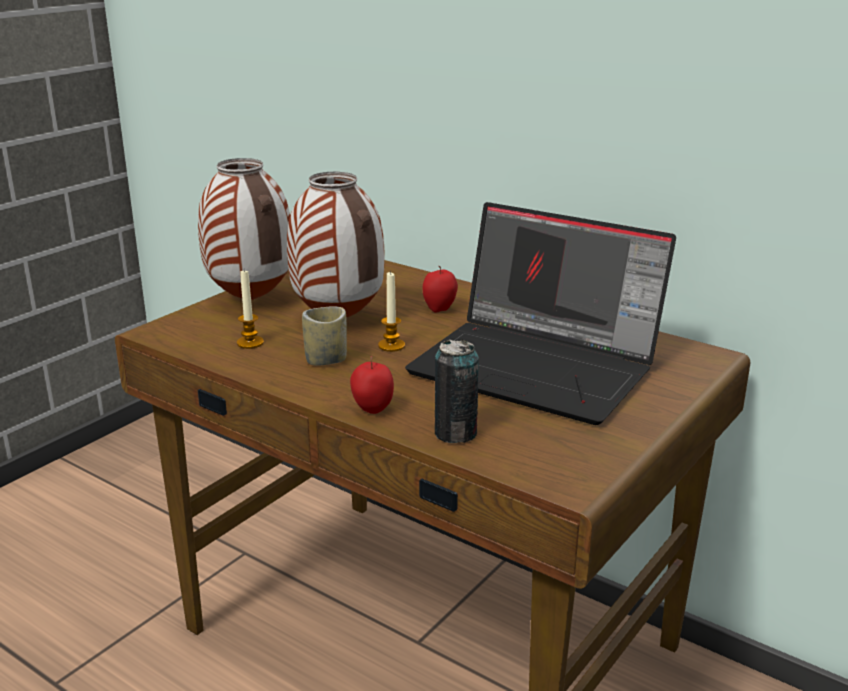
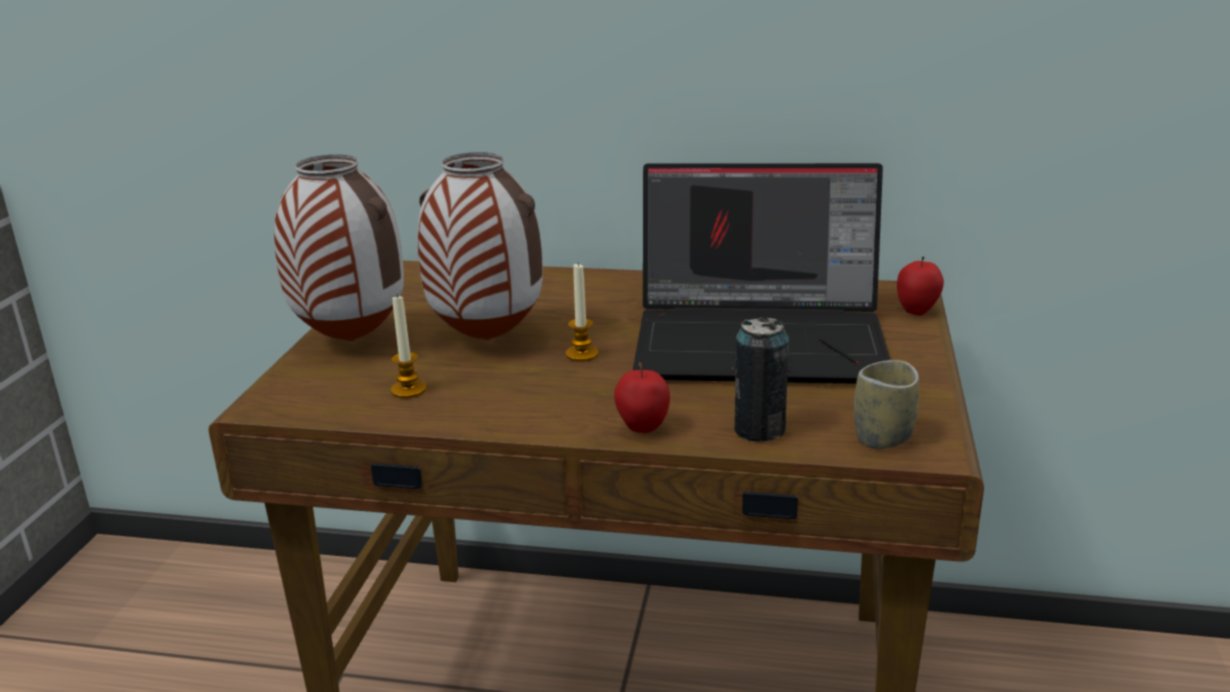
camera: 25 degrees left, 0 degrees up
cup [302,306,347,365] -> cup moved to [854,360,919,449]
apple [423,266,458,313] -> apple moved to [897,257,944,316]

